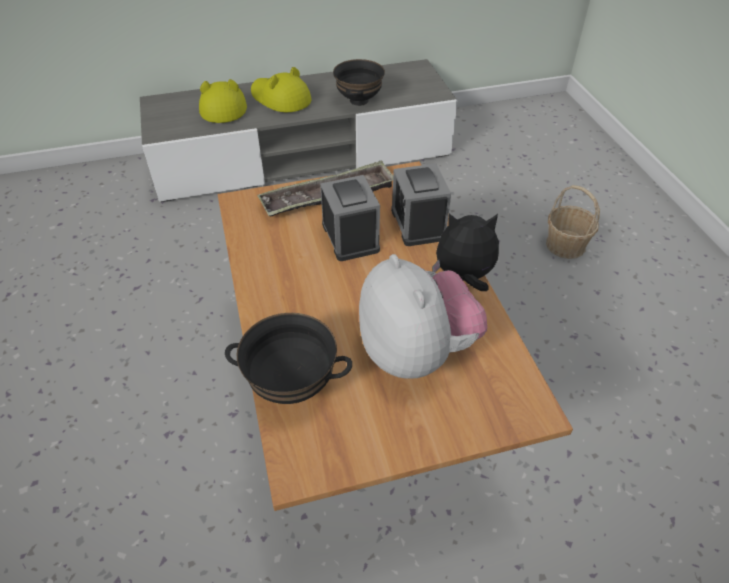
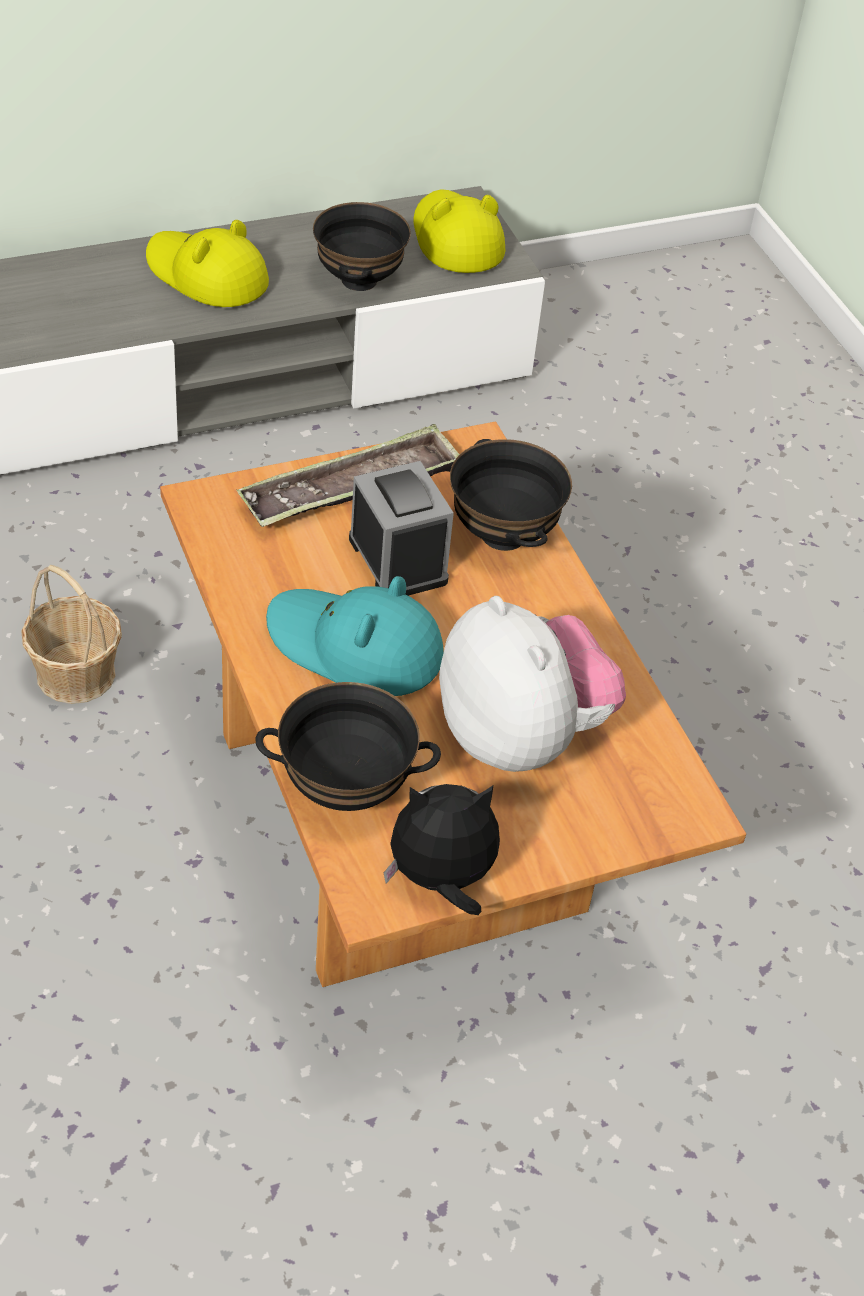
camera: 10 degrees left, 0 degrees up
yellow hat [199,79,247,123] -> yellow hat moved to [414,189,505,273]
alarm clock [391,164,451,246] -> black bowl [450,439,572,551]
plush toy [432,214,499,291] -> plush toy moved to [384,784,500,915]
basket [546,185,600,259] -> basket moved to [21,565,122,704]
none -> turquoise hat [266,576,444,696]

